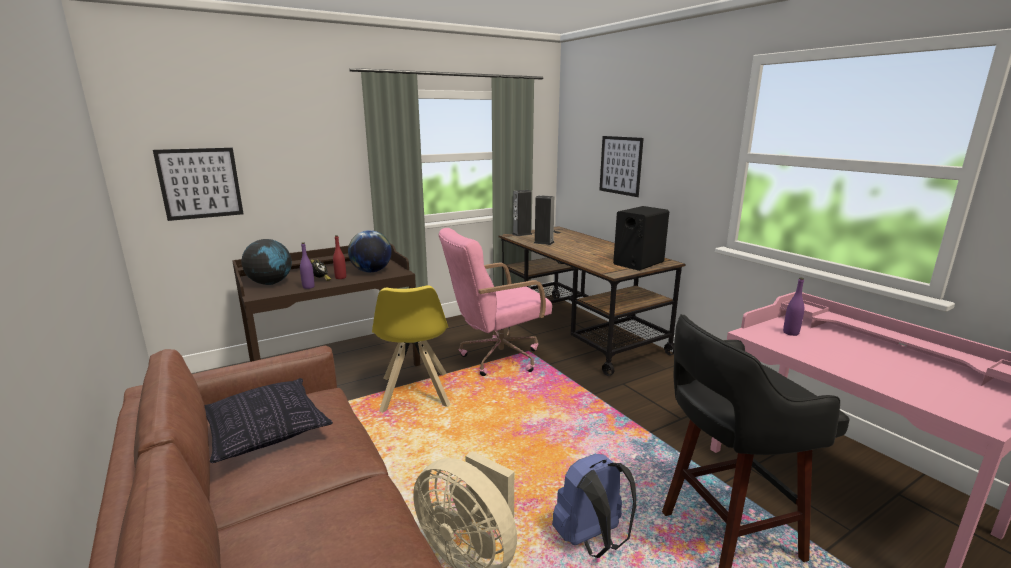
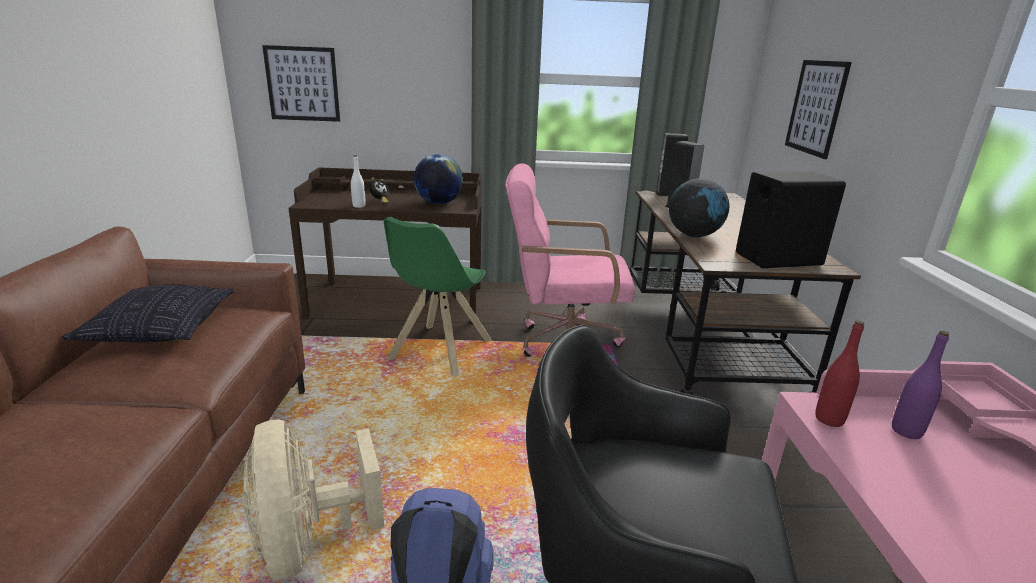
camera: 30 degrees right, 5 degrees up
globe [241,239,292,285] -> globe moved to [669,178,730,238]
purple bottle [300,242,315,289] -> white bottle [351,155,366,208]
red bottle [333,235,346,279] -> red bottle moved to [815,320,864,427]
yellow chair [372,285,450,413] -> green chair [384,217,492,377]

